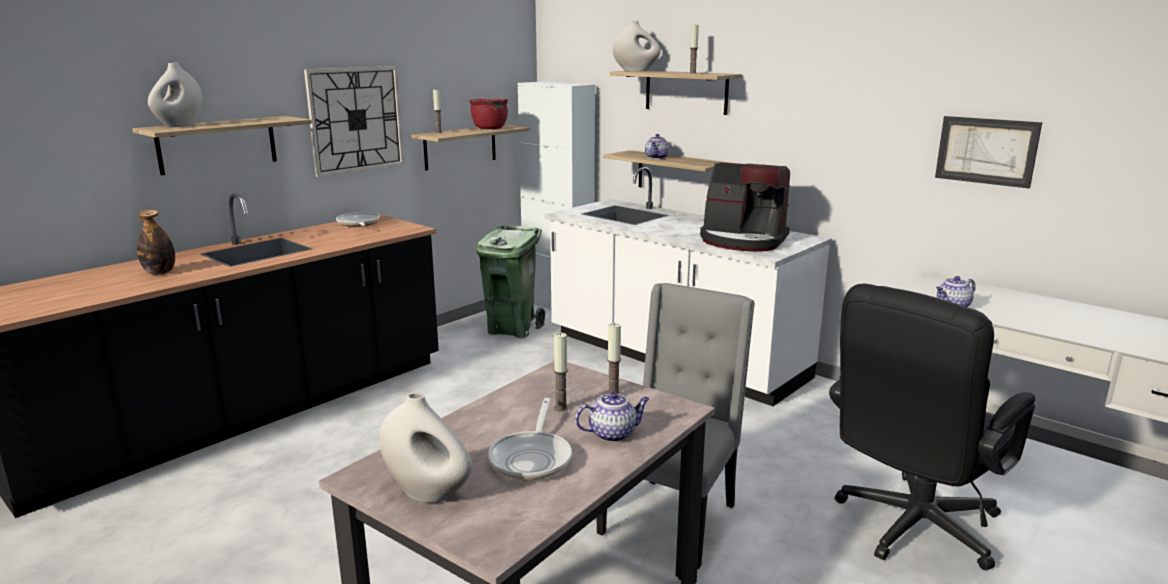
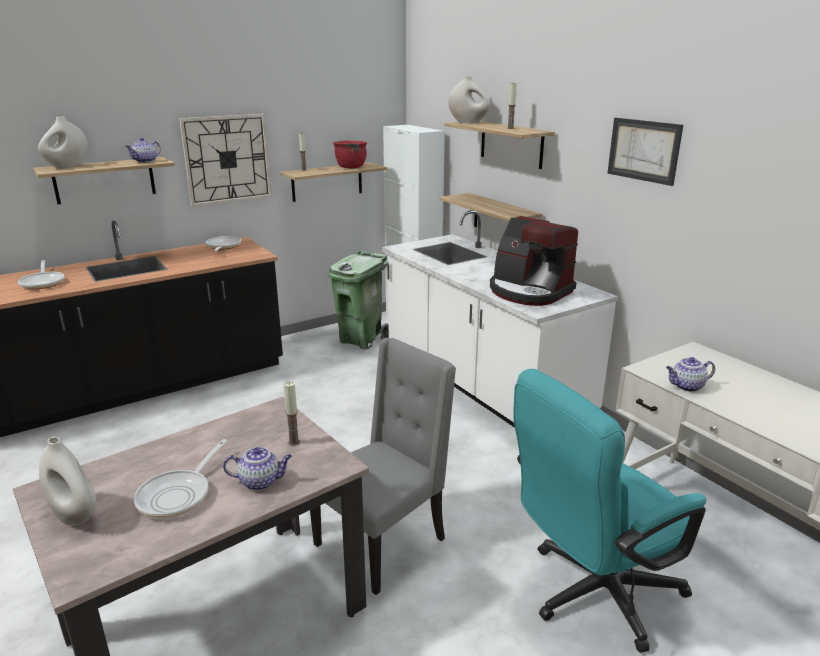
camera: 15 degrees right, 5 degrees up
bottle [137,210,175,274] -> frying pan [18,260,65,289]
candle [554,333,568,412] -> none
teapot [645,134,669,159] -> teapot moved to [126,138,161,163]
black office chair [829,284,1035,570] -> turquoise office chair [513,369,706,653]
picture [935,116,1042,188] -> picture moved to [607,118,683,186]

